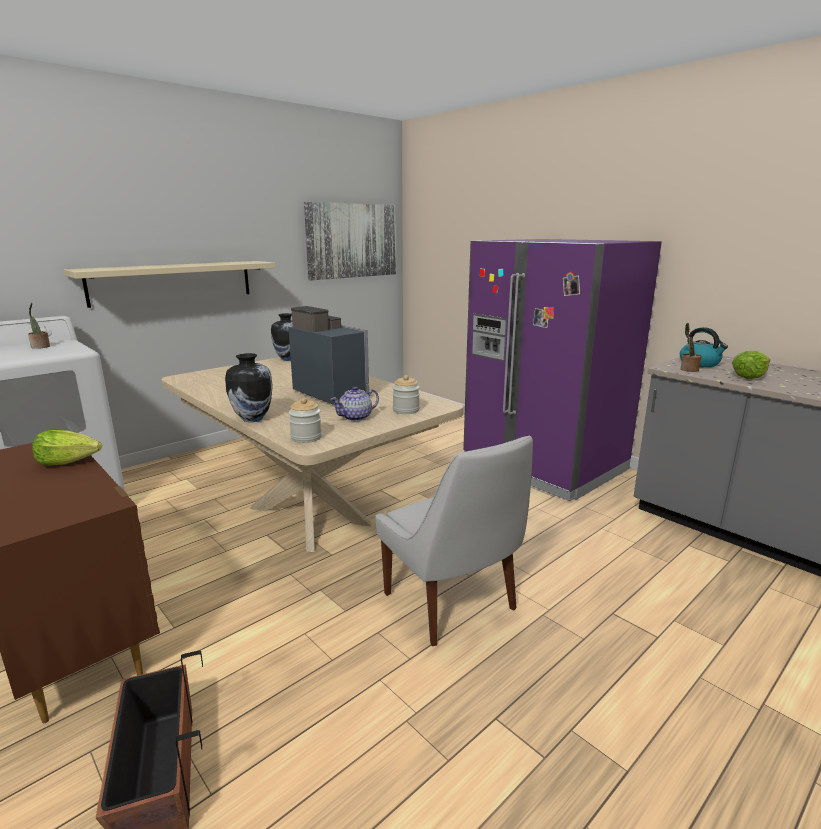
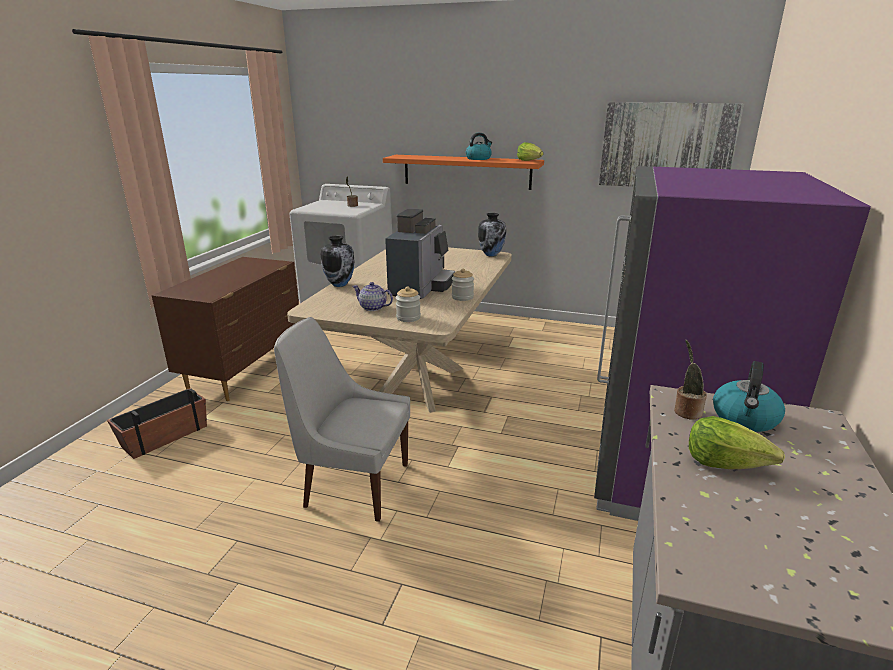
camera: 60 degrees right, 5 degrees up
lettuce [32,430,102,466] -> lettuce moved to [517,142,543,161]
beige shelf [64,261,275,308] -> orange shelf [383,155,544,190]
jar [289,398,322,443] -> jar moved to [452,269,474,301]
white chair [375,435,533,646] -> white chair turned 75 degrees clockwise [274,317,410,522]
none -> kettle [466,133,492,160]

